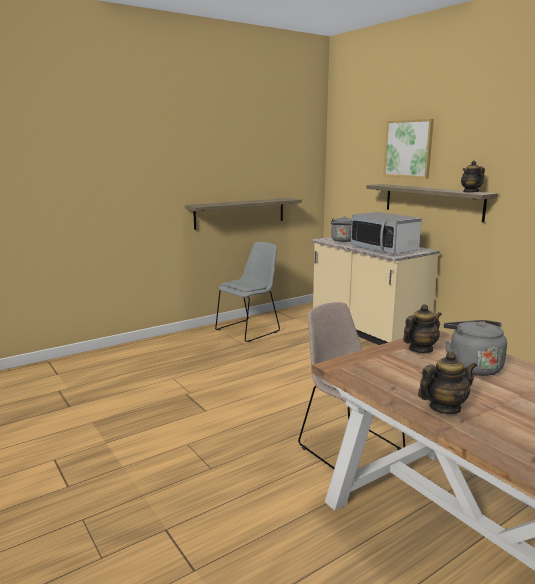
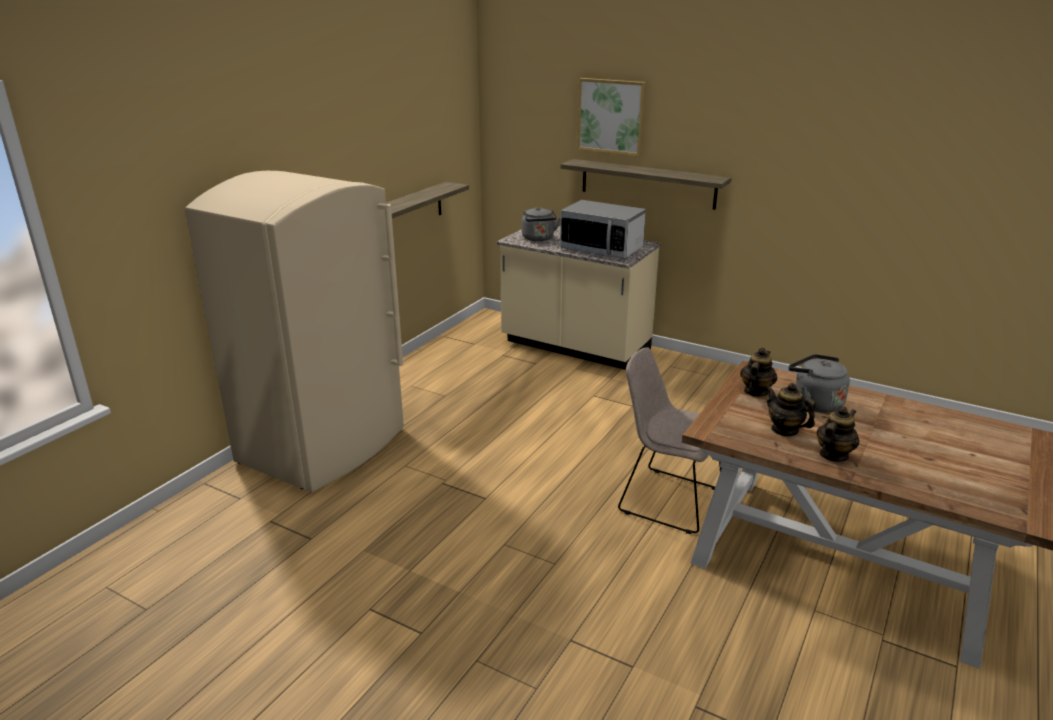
camera: 25 degrees left, 10 degrees up
grey chair [215,242,280,342] -> none
teapot [461,161,485,193] -> teapot moved to [766,383,816,437]
none -> beige fridge [185,171,404,492]

